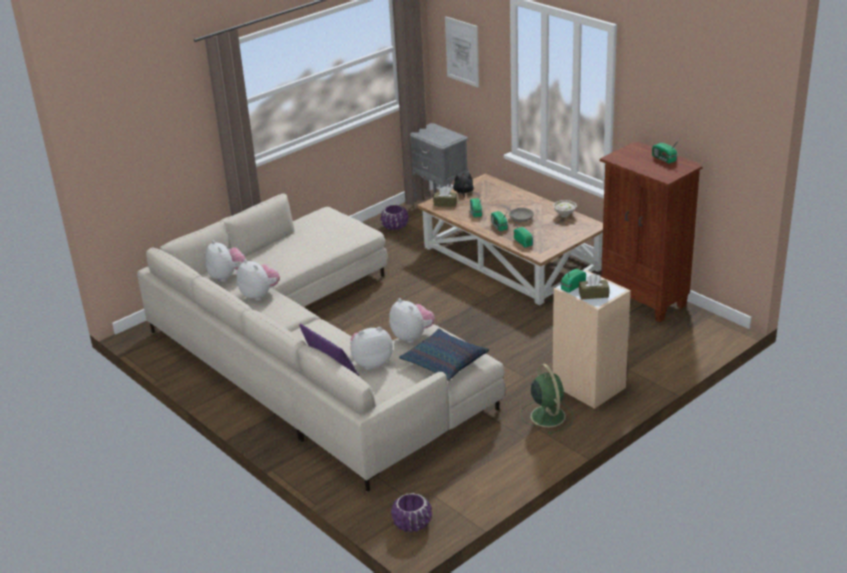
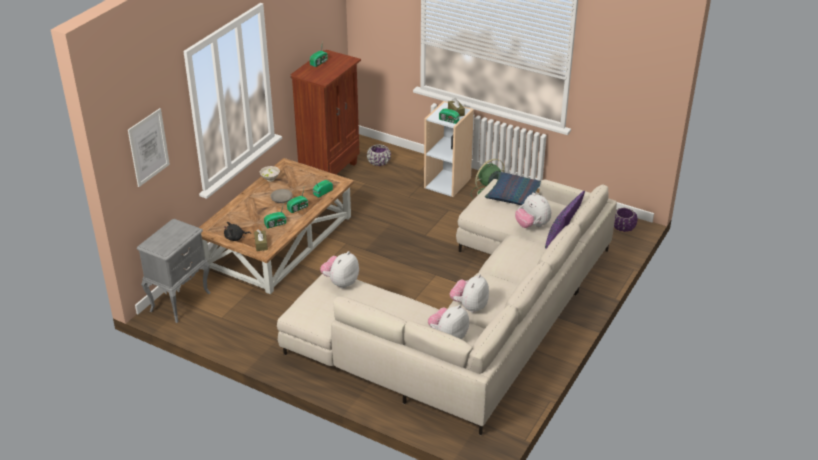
camera: 110 degrees left, 5 degrees up
purple planter [380,205,409,230] -> purple planter moved to [367,144,391,166]
plush toy [389,298,435,343] -> plush toy moved to [320,251,359,288]

